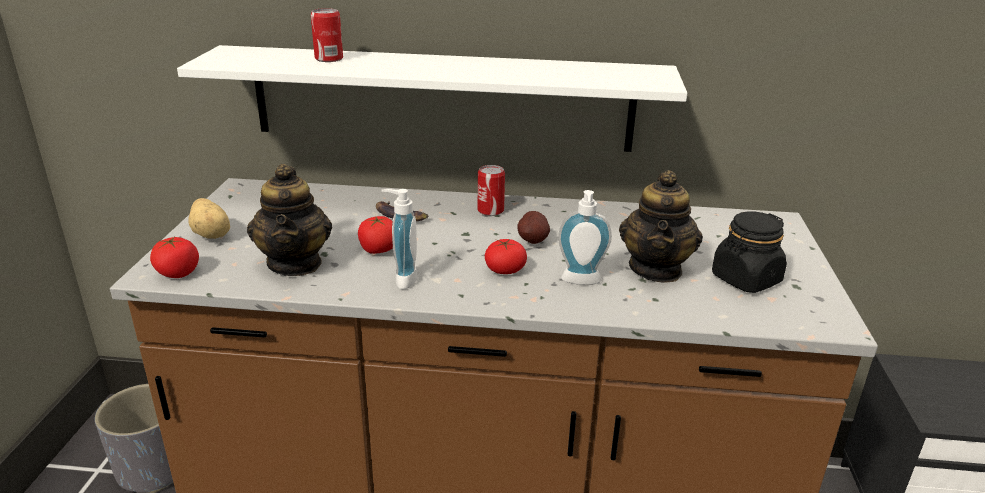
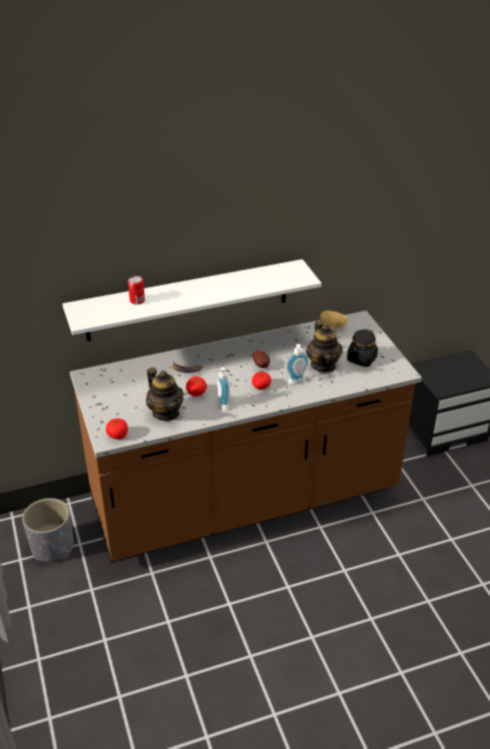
camera: 25 degrees left, 10 degrees up
potato [189,198,230,239] -> potato moved to [320,311,347,328]
can [477,165,505,216] -> none

